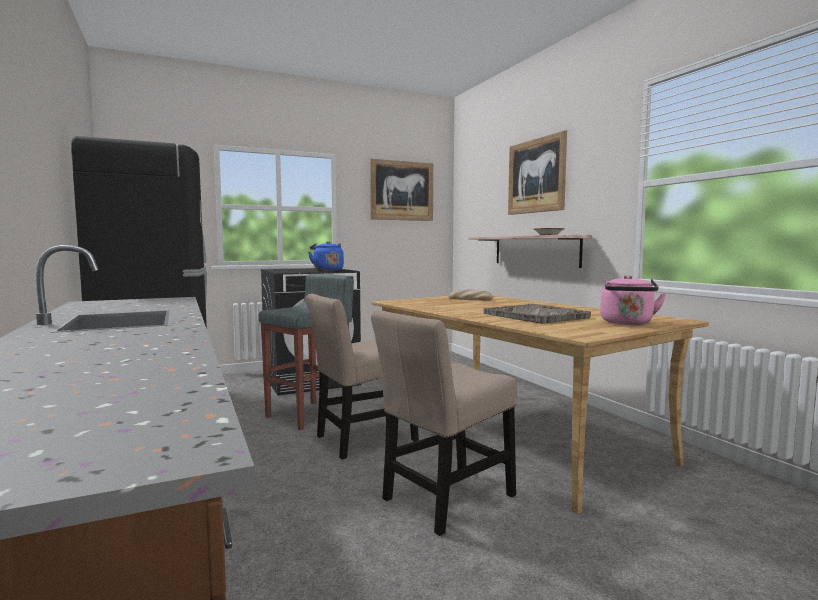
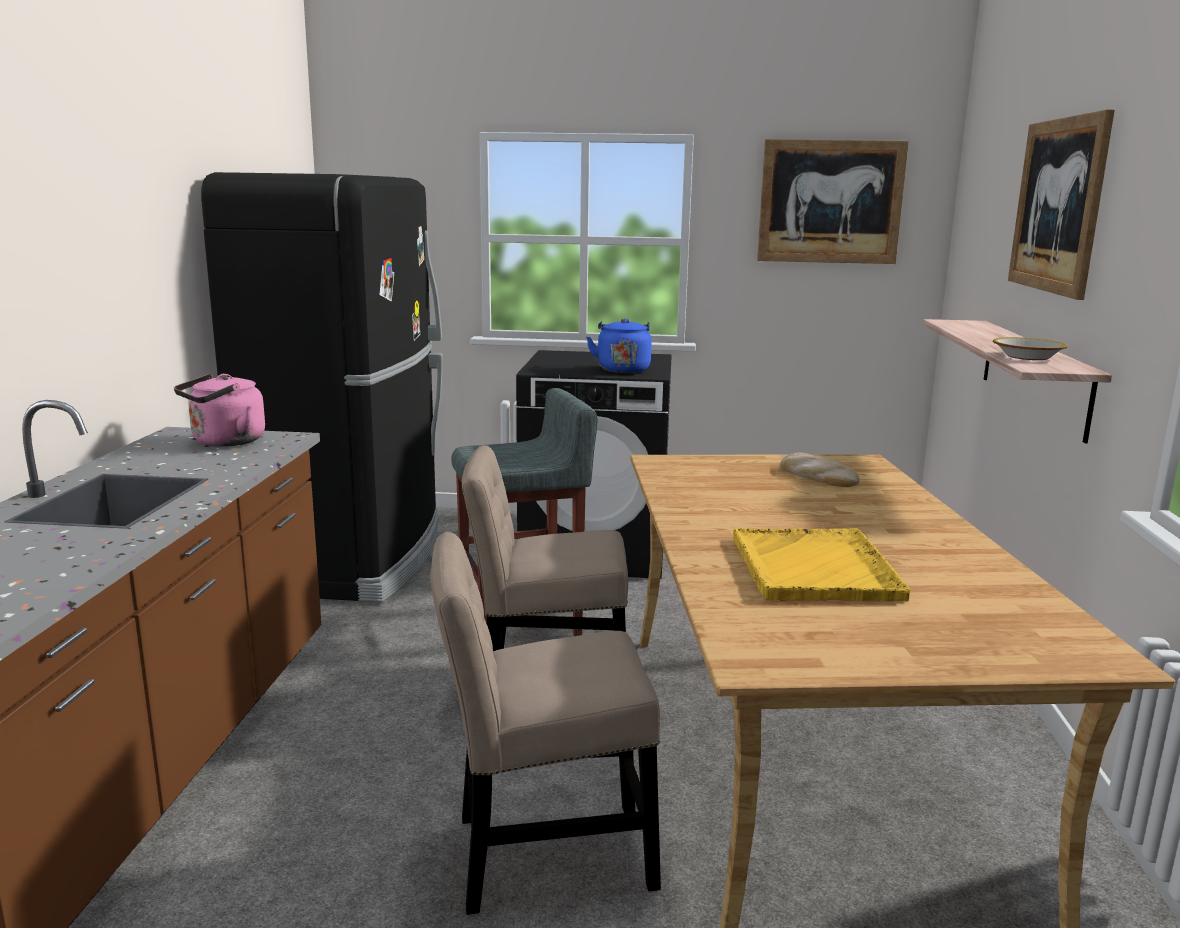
camera: 30 degrees right, 10 degrees up
grey tray [483,304,591,324] -> yellow tray [733,528,911,602]
pink kettle [600,275,666,325] -> pink kettle moved to [174,374,265,447]

